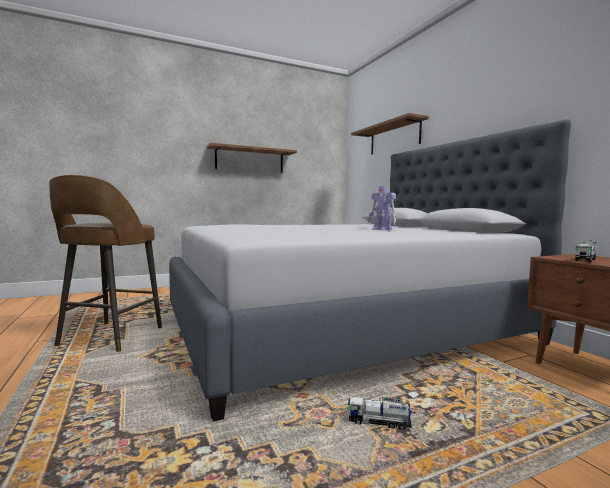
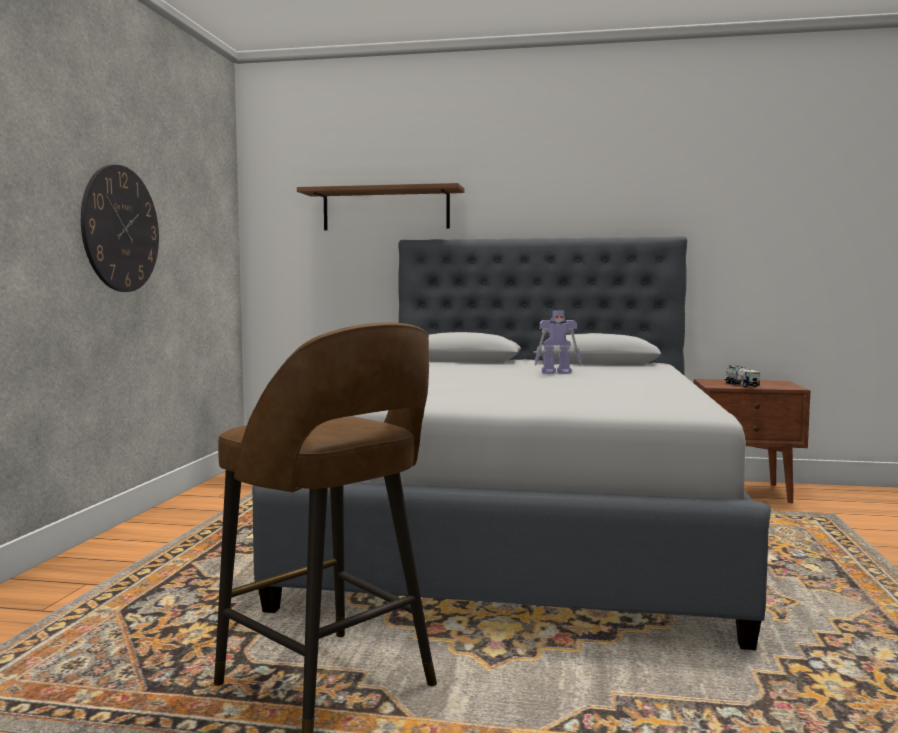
camera: 55 degrees left, 0 degrees up
brown shelf [207,143,297,173] -> wall clock [81,165,159,292]
toy truck [348,396,412,430] -> none

